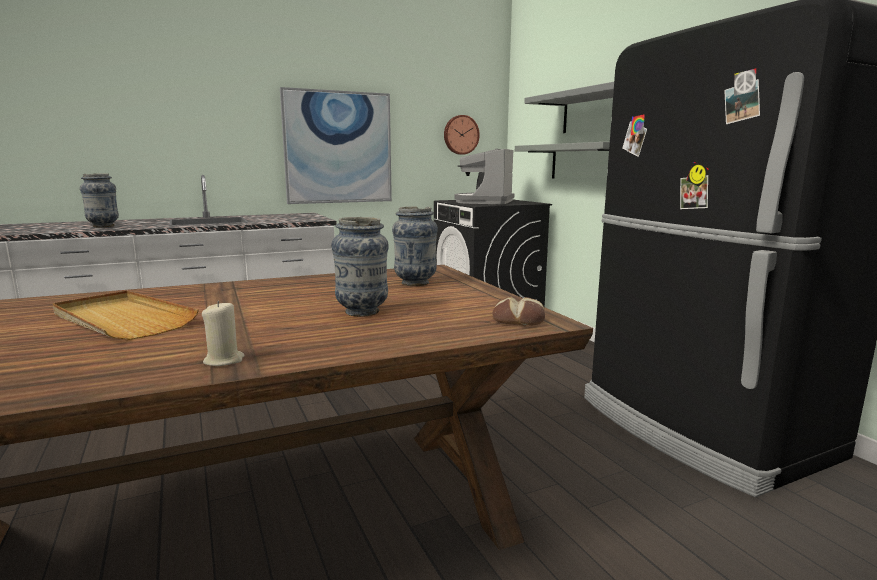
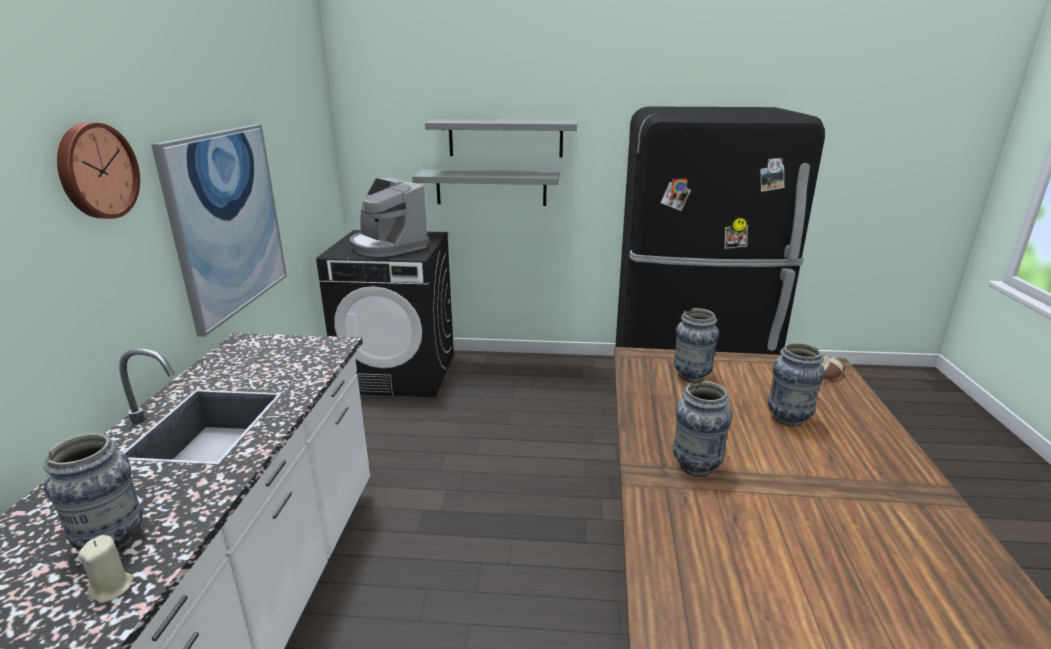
camera: 60 degrees left, 10 degrees up
beige tray [53,291,199,340] -> none
beige candle [202,301,245,366] -> beige candle moved to [78,535,134,603]
wall clock [444,115,480,155] -> wall clock moved to [57,123,140,219]
none -> vase [673,381,732,477]

